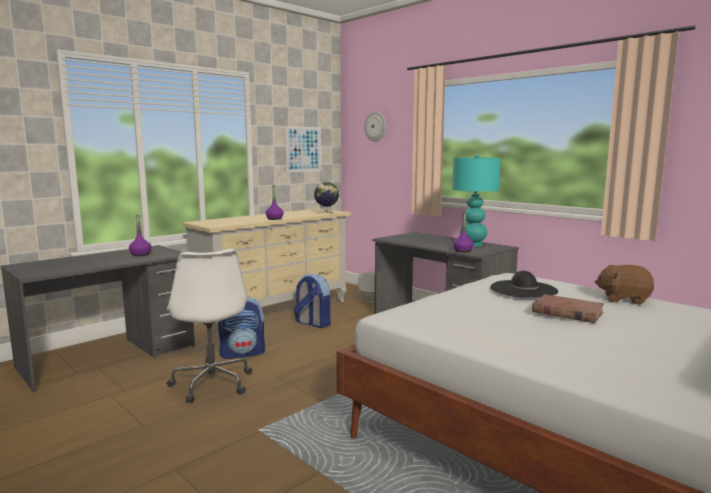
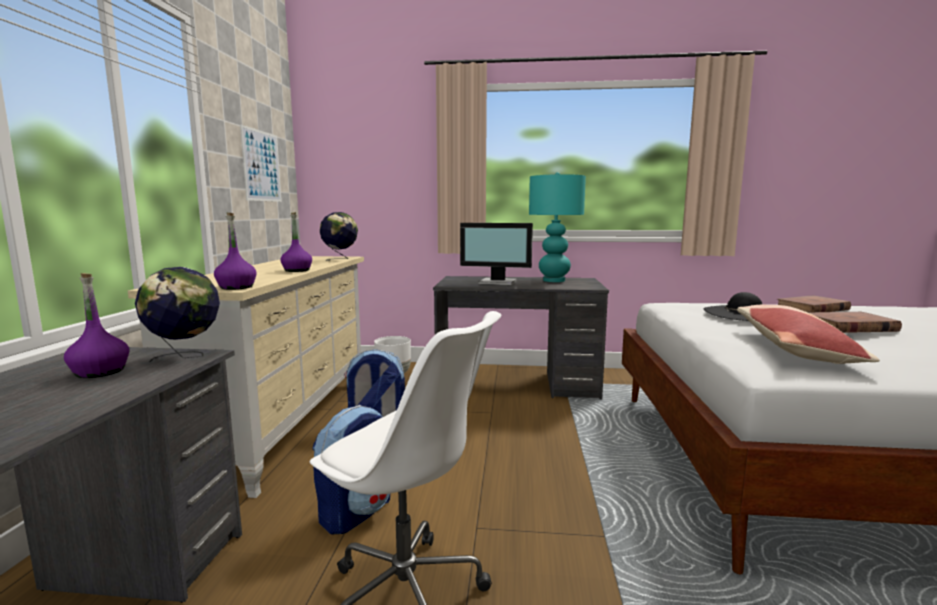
camera: 40 degrees left, 0 degrees up
wall clock [364,111,386,141] -> none
purple bottle [453,212,474,252] -> purple bottle moved to [214,213,257,290]
brown plush toy [594,265,654,305] -> brown book [777,295,851,312]
none -> globe [135,267,220,362]
none -> monitor [460,223,533,285]
none -> pillow [737,305,880,364]

